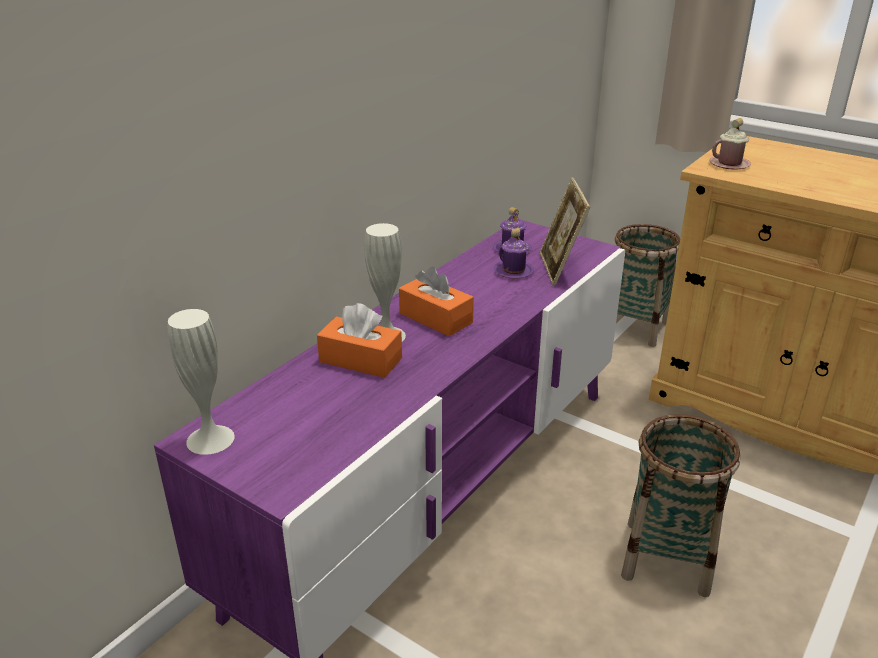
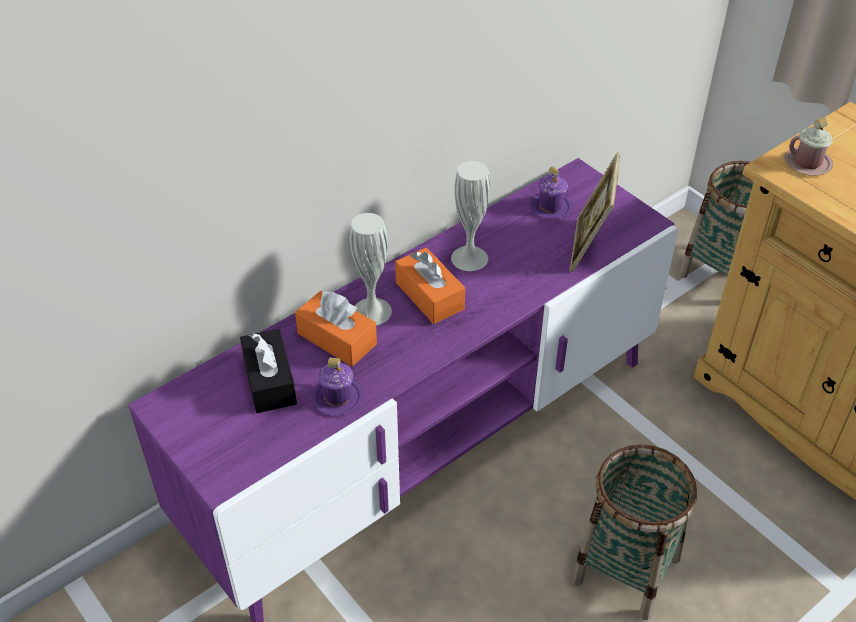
camera: 15 degrees right, 15 degrees up
white vase [168,309,235,455] -> white vase moved to [451,161,490,271]
purple mug [494,228,534,279] -> purple mug moved to [312,358,363,415]
none -> black tissue box [240,329,297,413]

